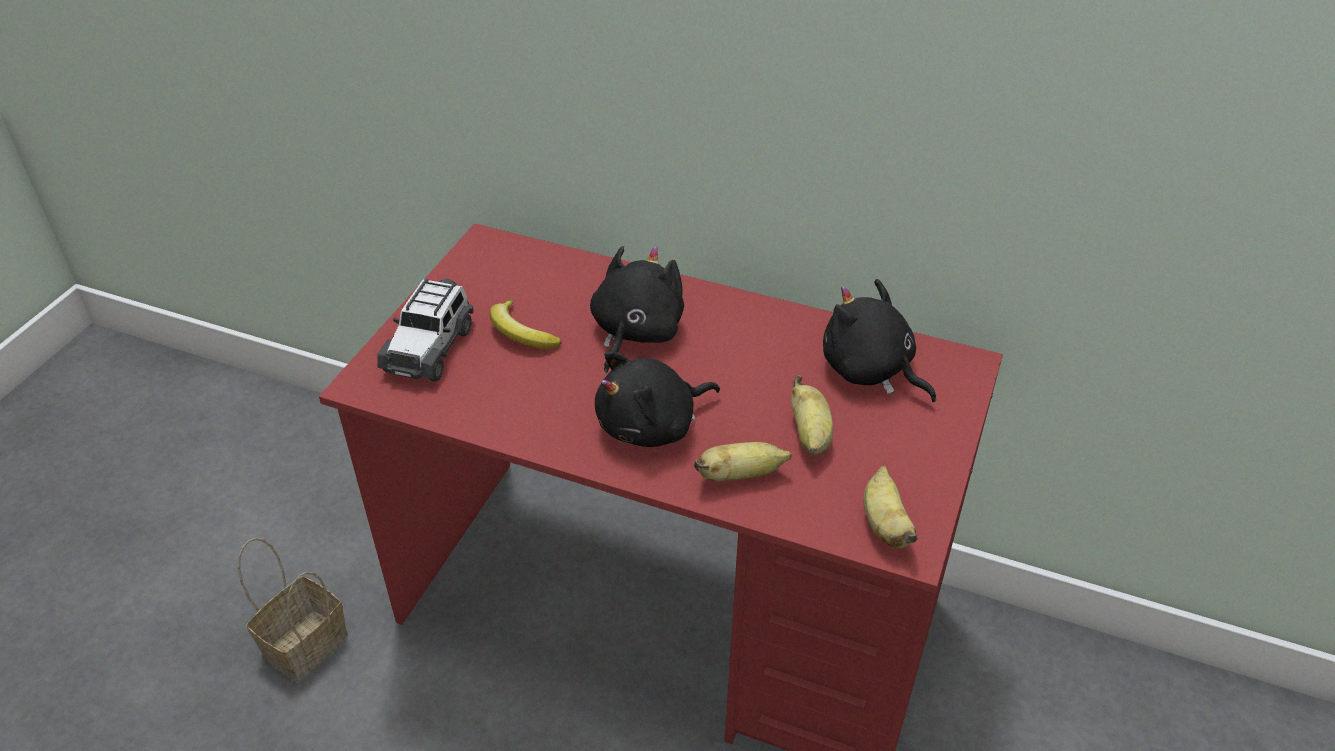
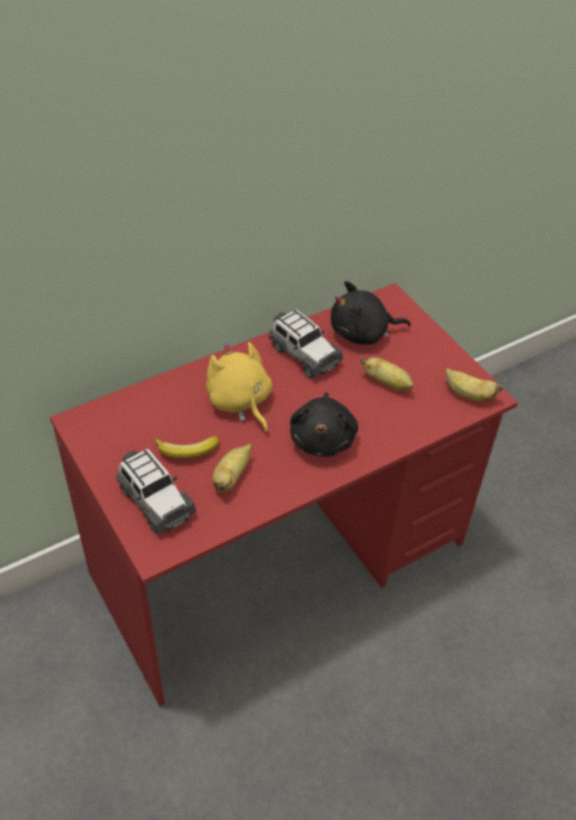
camera: 55 degrees left, 5 degrees up
basket [238,538,348,682] -> none
black plush toy [590,246,684,373] -> yellow plush toy [206,342,272,433]
banana [694,442,792,482] -> banana moved to [212,444,252,493]
none -> toy car [269,309,343,378]

